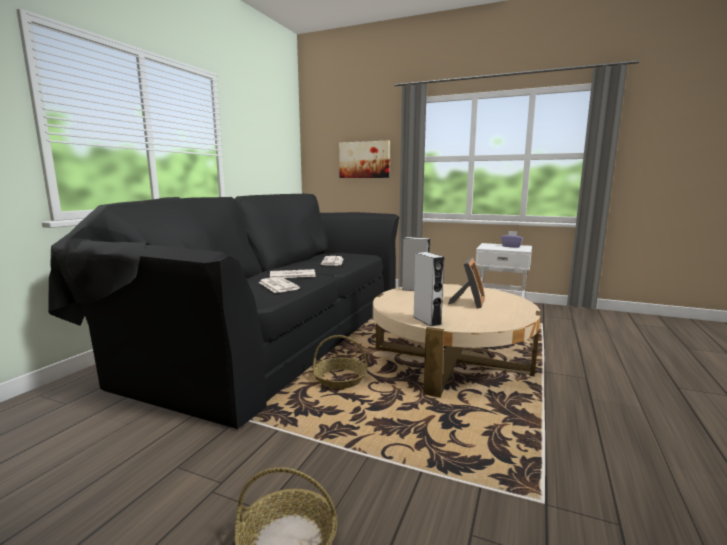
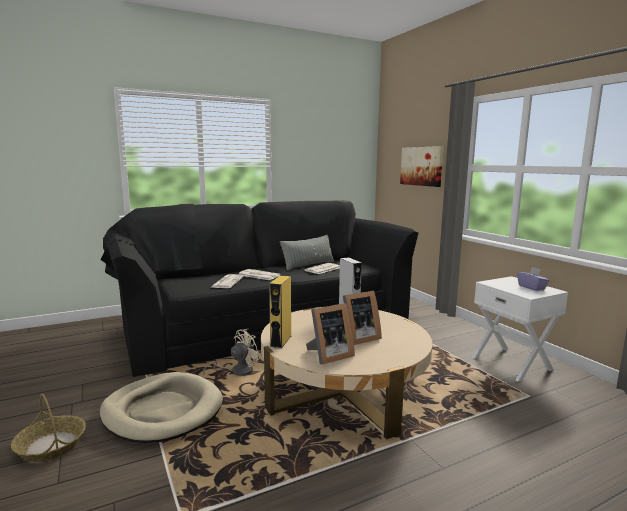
camera: 40 degrees right, 0 degrees up
basket [313,335,368,389] -> beige fan [203,329,262,376]
grey speaker [414,252,444,327] -> yellow speaker [269,276,291,348]
none -> beige dog bed [100,372,223,443]
none -> grey pillow [280,234,334,270]
none -> picture frame [306,303,355,365]

